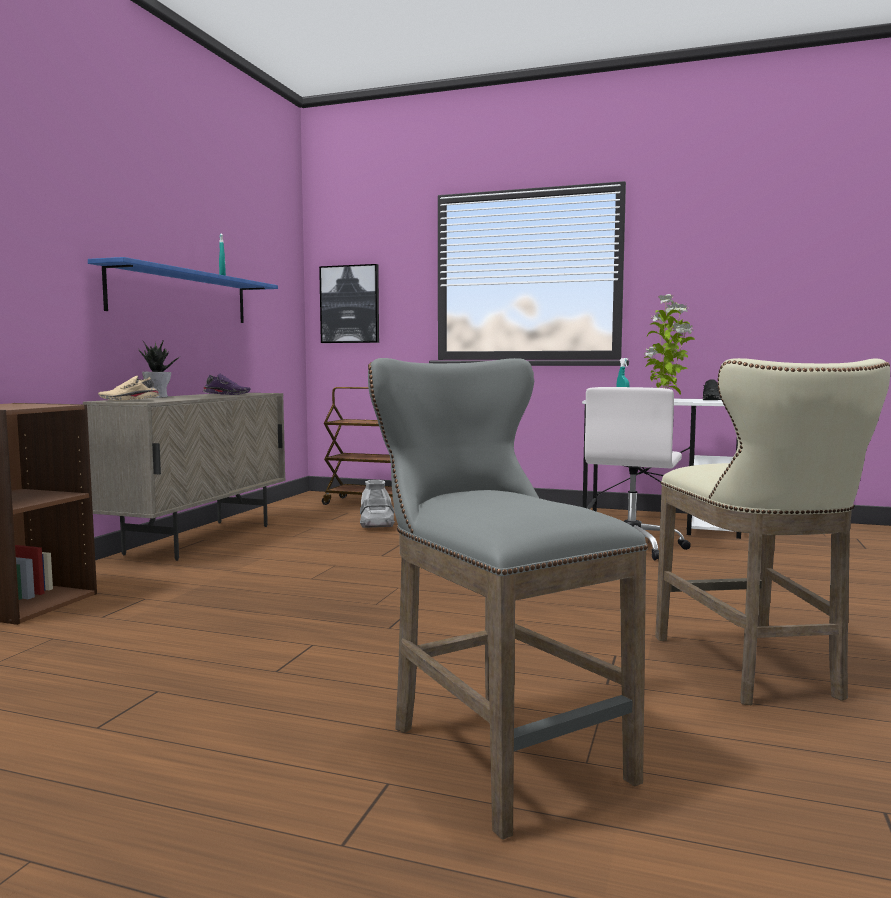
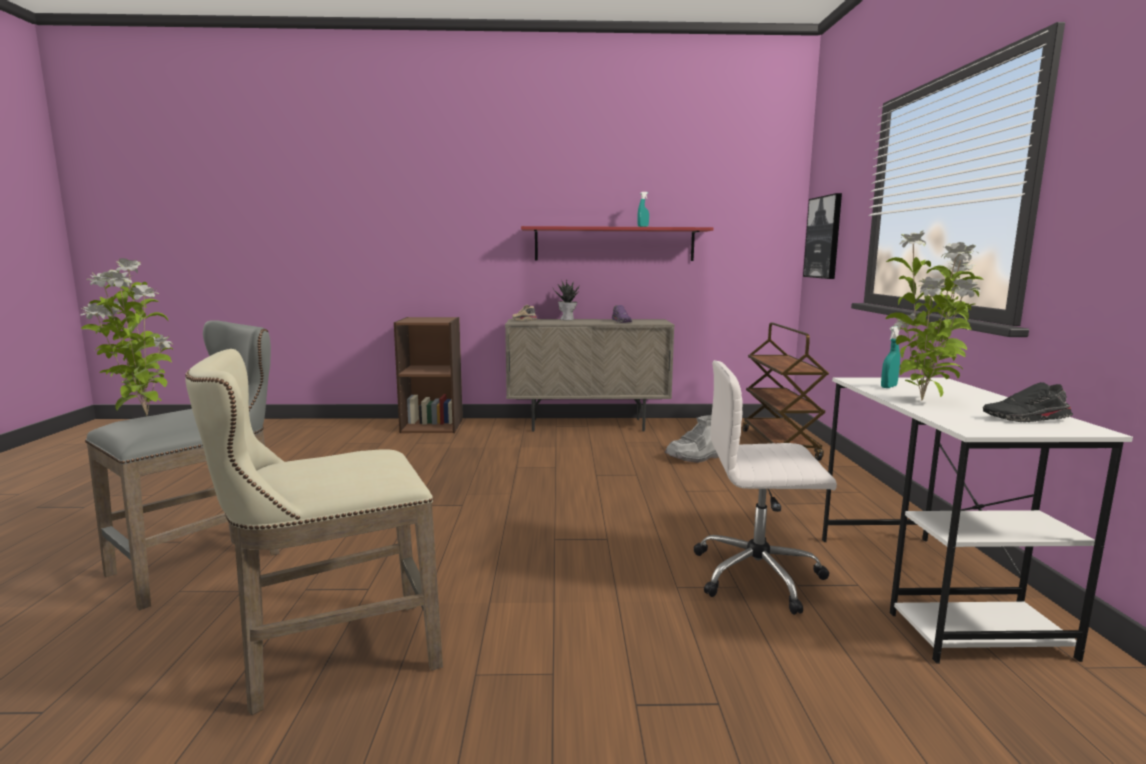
camera: 70 degrees right, 5 degrees up
blue shelf [88,257,278,323] -> red shelf [521,226,713,261]
none -> potted plant [81,258,174,416]

